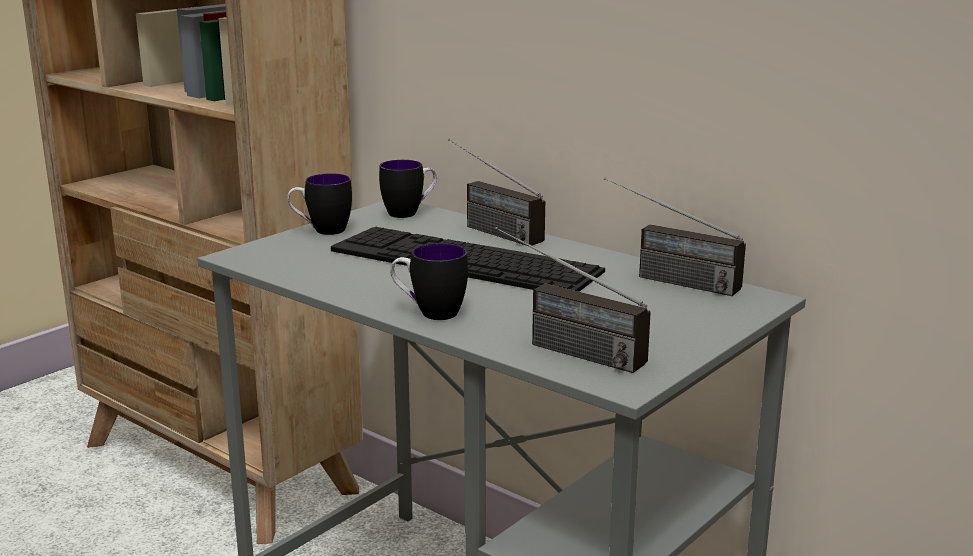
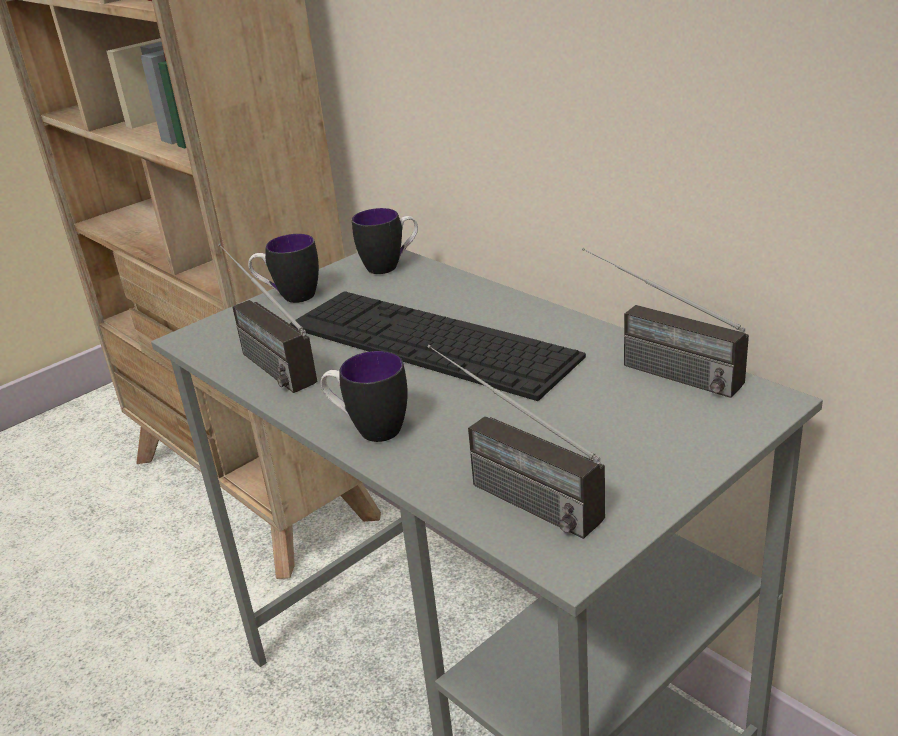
camera: 10 degrees right, 10 degrees up
radio [448,138,545,246] -> radio moved to [218,244,317,393]

